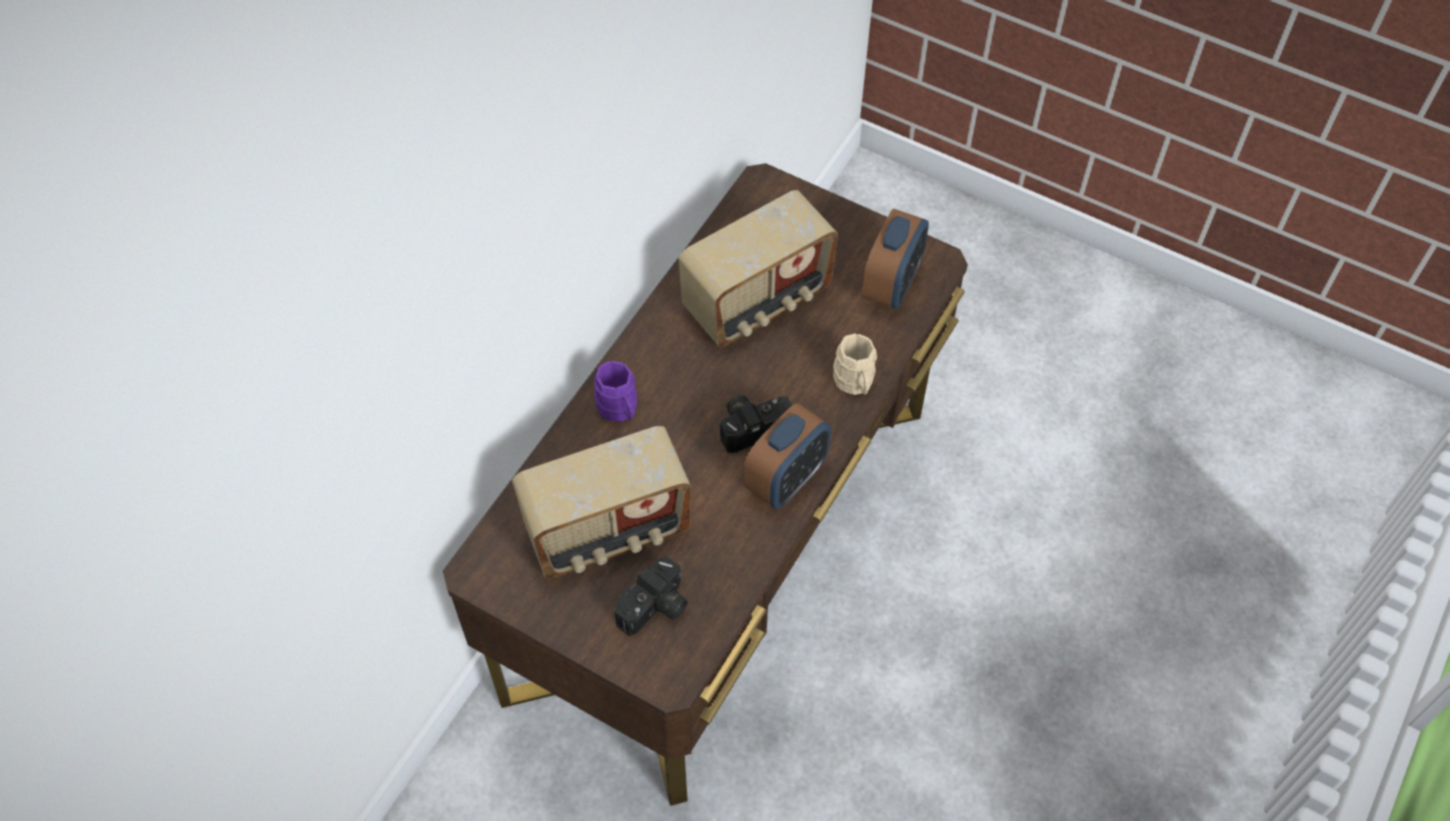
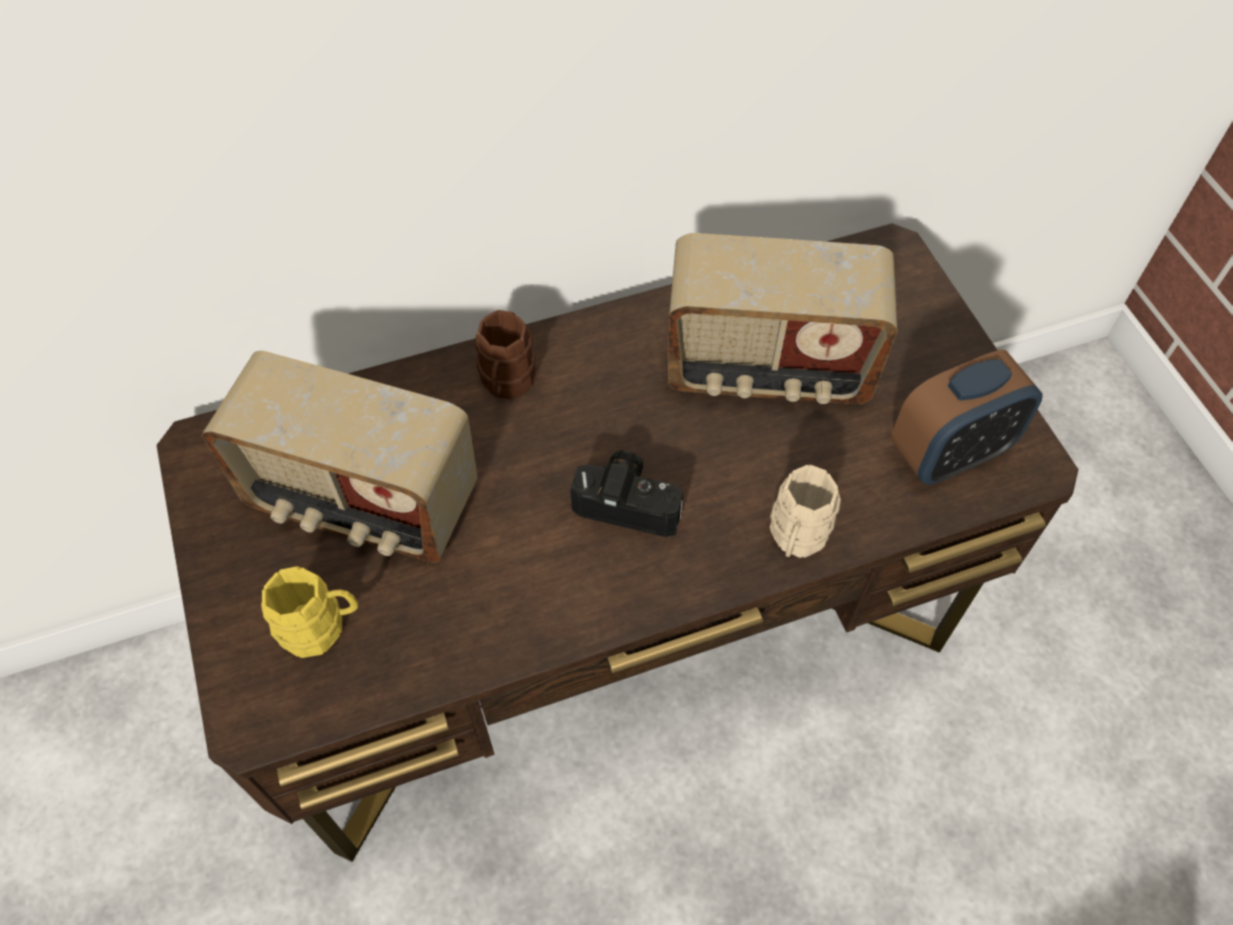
camera: 40 degrees right, 0 degrees up
purple mug [594,361,637,422] -> brown mug [475,310,535,400]
camera [614,556,688,636] -> yellow mug [261,566,358,658]
alarm clock [744,403,831,509] -> none

